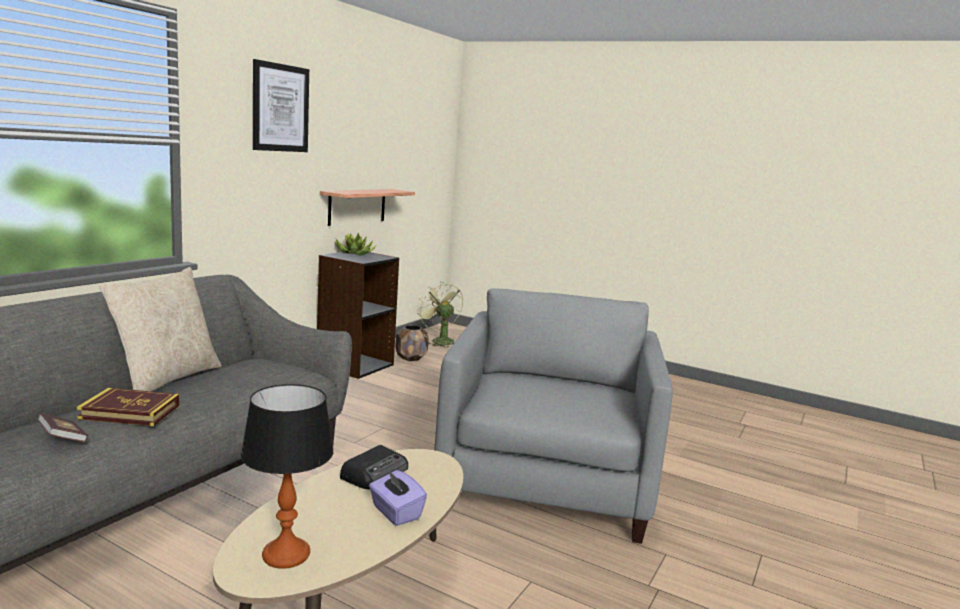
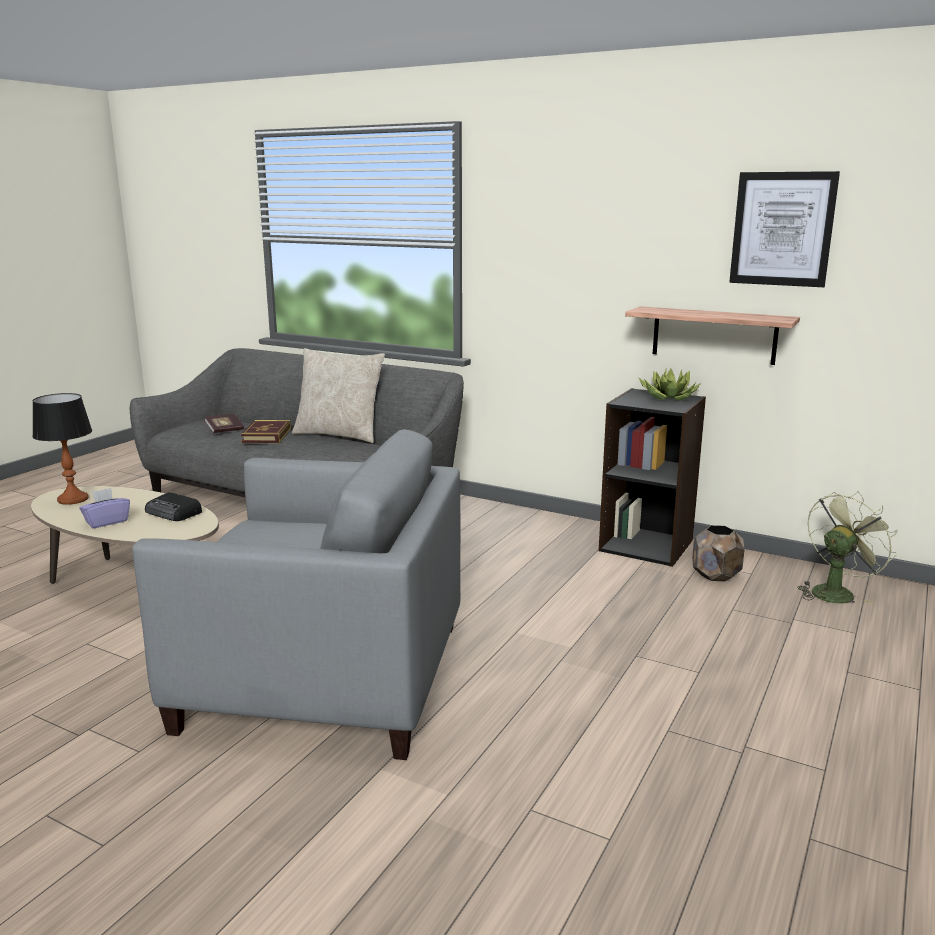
camera: 90 degrees right, 5 degrees up
picture [253,59,309,152] -> picture moved to [729,171,840,287]

